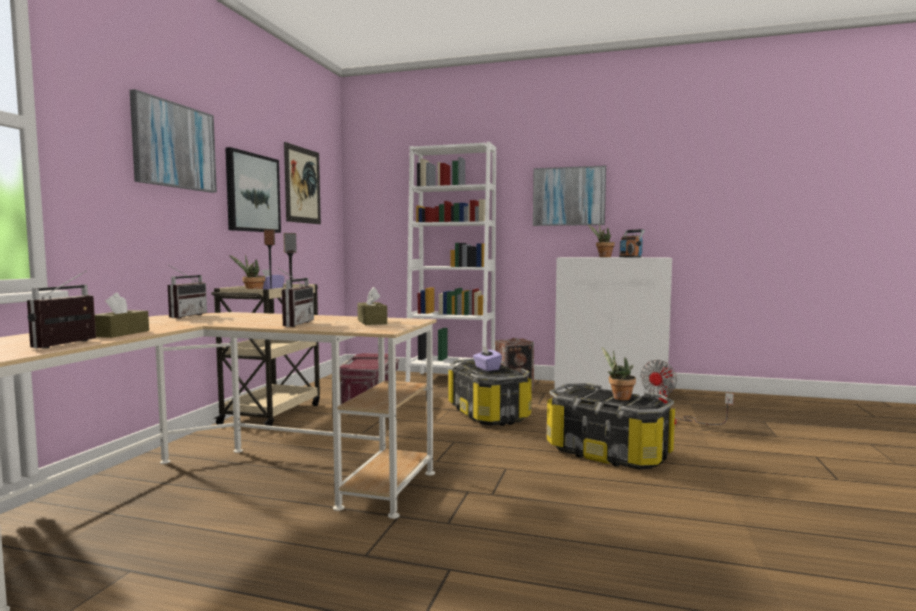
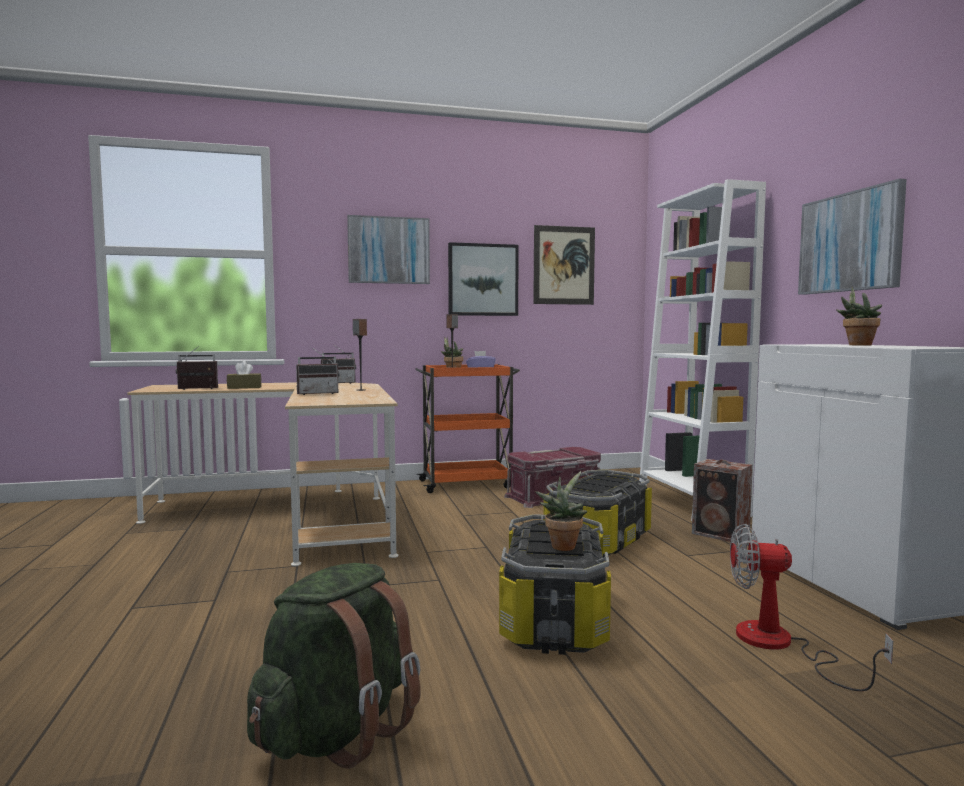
camera: 60 degrees right, 0 degrees up
beige cart [211,284,320,430] -> orange cart [415,364,520,493]
brown tissue box [357,287,387,325] -> none
purple tissue box [473,346,502,371] -> none
radio [619,229,645,258] -> none
none -> green backpack [247,563,421,769]

